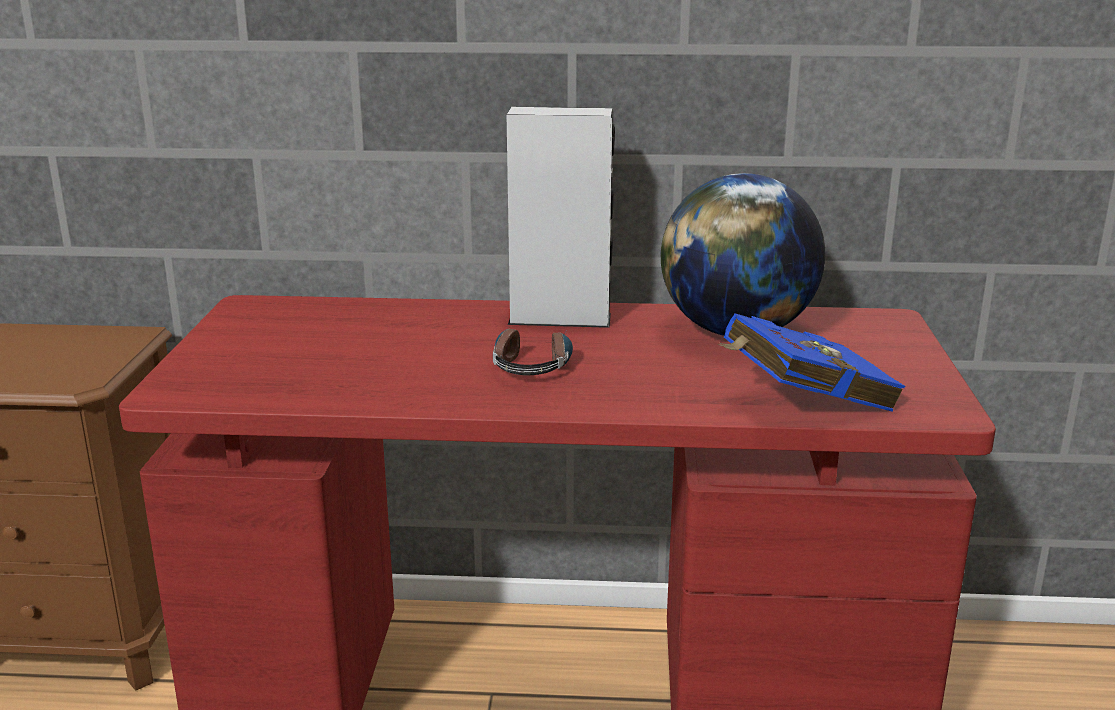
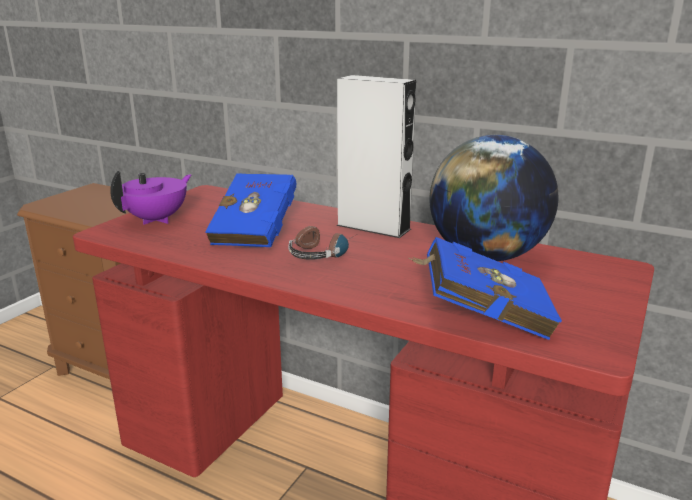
camera: 25 degrees right, 0 degrees up
none -> purple teapot [110,171,191,225]
none -> blue book [205,173,297,247]

